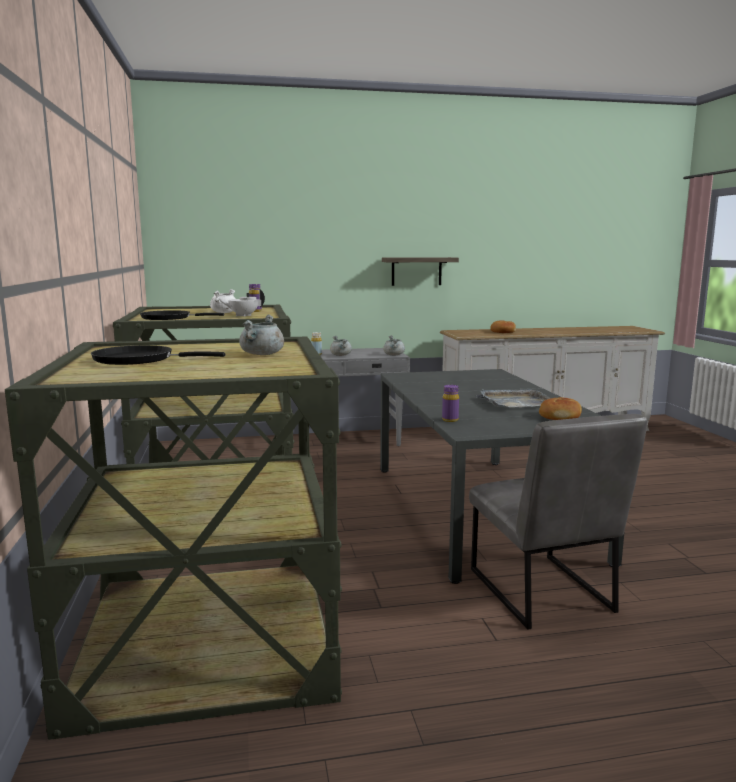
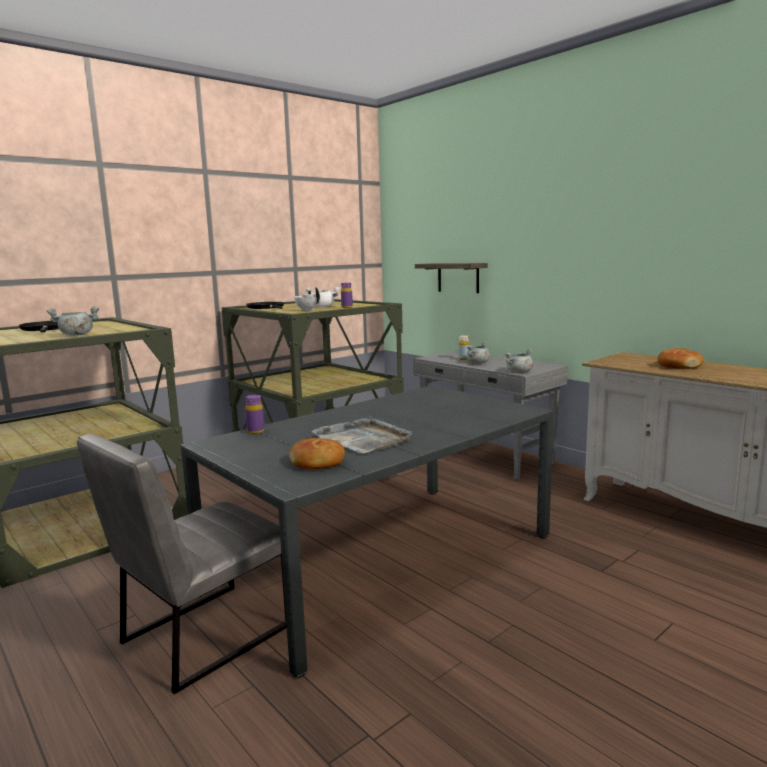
camera: 60 degrees right, 0 degrees up
shelf [382,257,459,286] -> shelf moved to [415,263,488,293]

